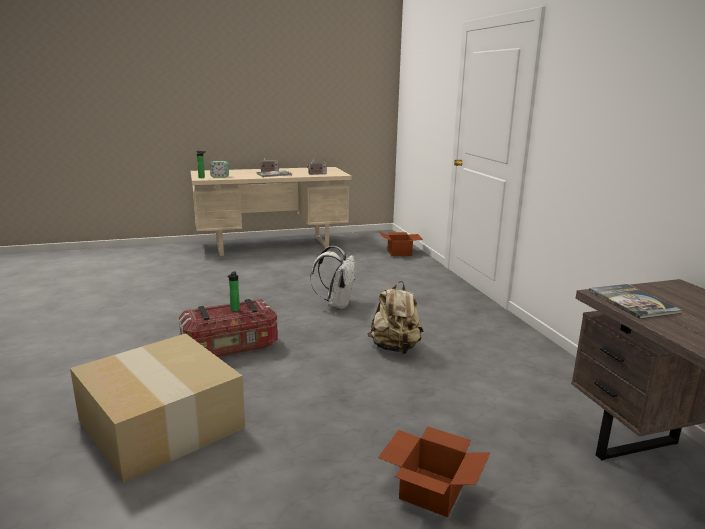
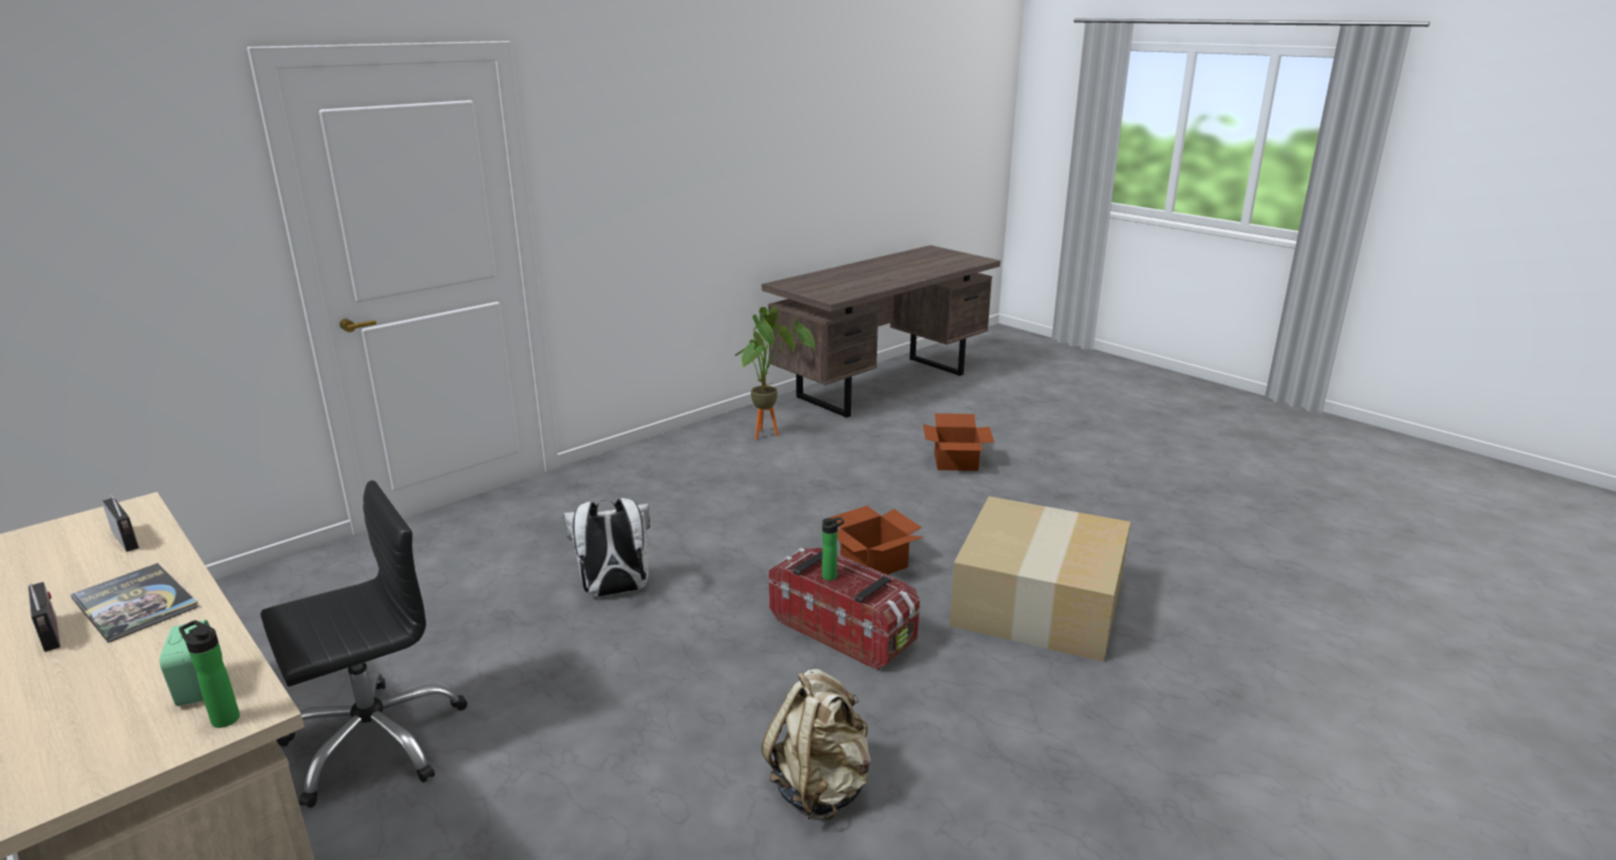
camera: 115 degrees left, 5 degrees up
beige backpack [367,281,423,354] -> beige backpack moved to [762,669,871,820]
cardboard box [380,232,423,256] -> cardboard box moved to [829,506,923,575]
book [589,284,682,319] -> none
none -> black office chair [260,480,467,808]
none -> potted plant [735,306,815,439]

